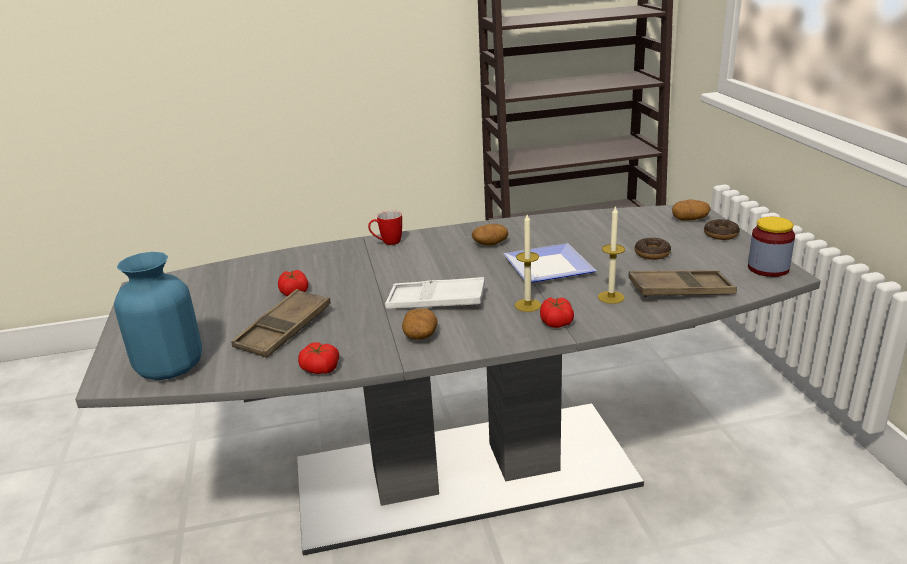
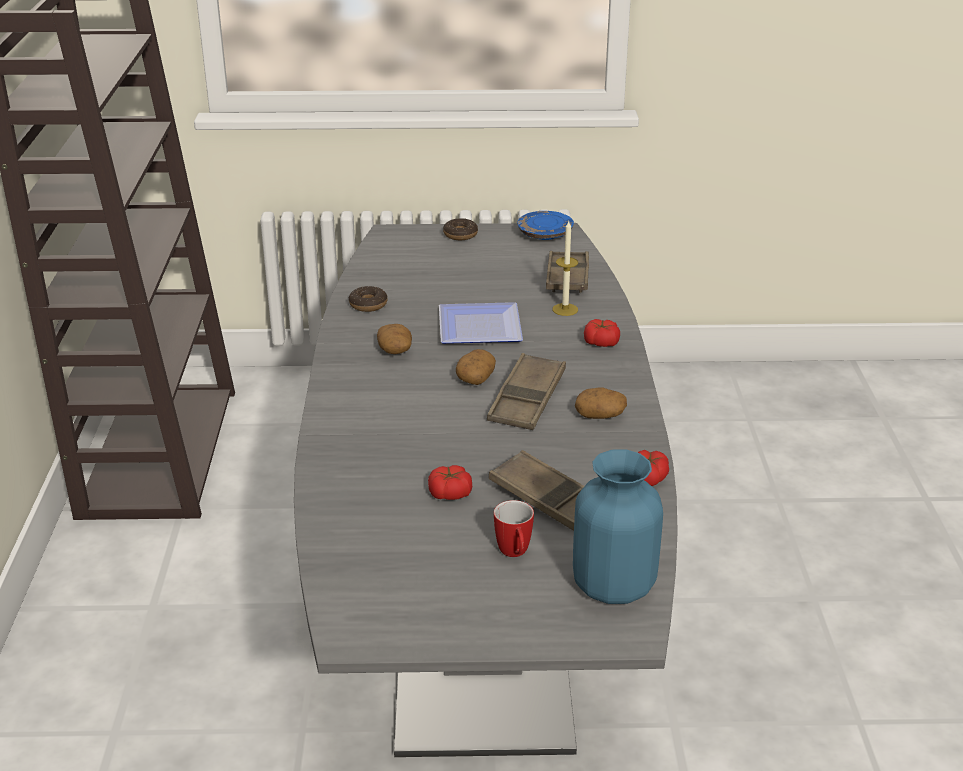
camera: 80 degrees left, 5 degrees up
mug [368,210,402,245] -> mug moved to [494,500,534,557]
white tray [385,277,485,309] -> brown tray [487,353,566,430]
candle [515,214,541,312] -> none
donut [635,238,671,260] -> donut moved to [349,286,388,312]
potato [672,199,710,220] -> potato moved to [456,349,496,385]
jar [748,217,795,277] -> blue plate [517,211,574,240]

